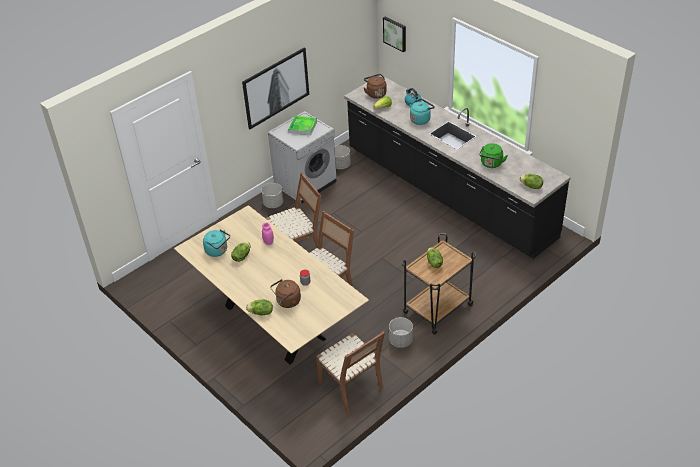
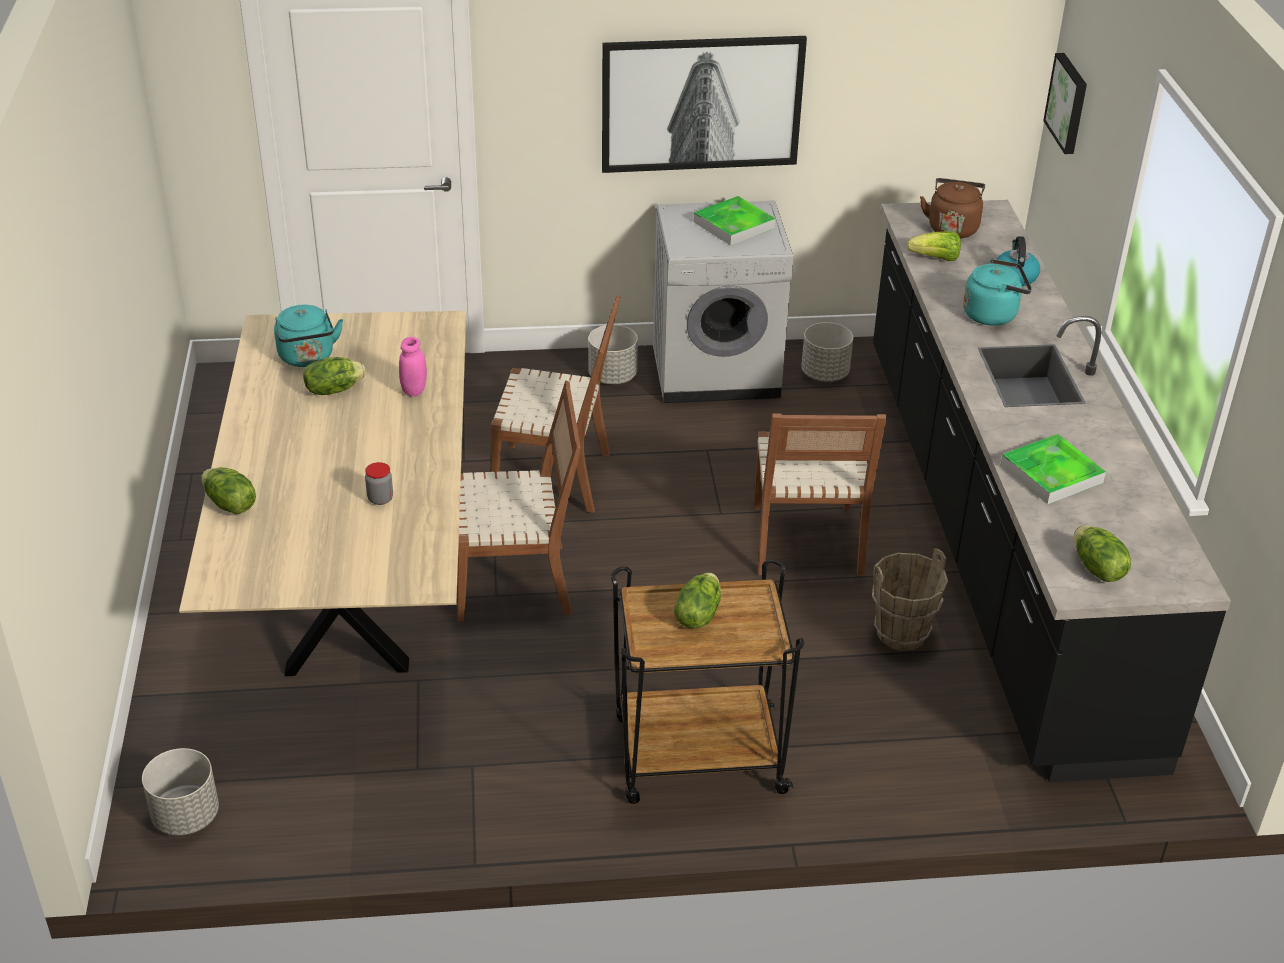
camera: 35 degrees right, 5 degrees down
brown kettle [270,279,301,308] -> none
chair [316,331,385,413] -> chair moved to [754,413,886,576]
grey planter [389,317,413,348] -> grey planter moved to [142,748,219,835]
green kettle [479,143,508,168] -> tray [1001,434,1106,505]
none -> brown bucket [872,548,948,651]

